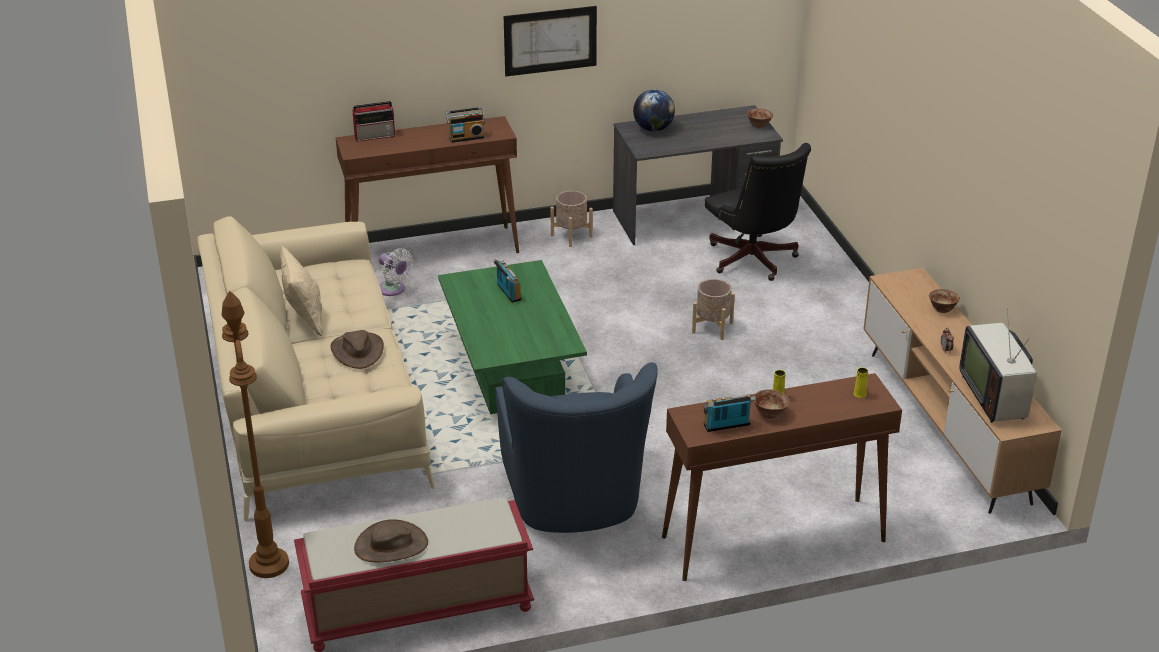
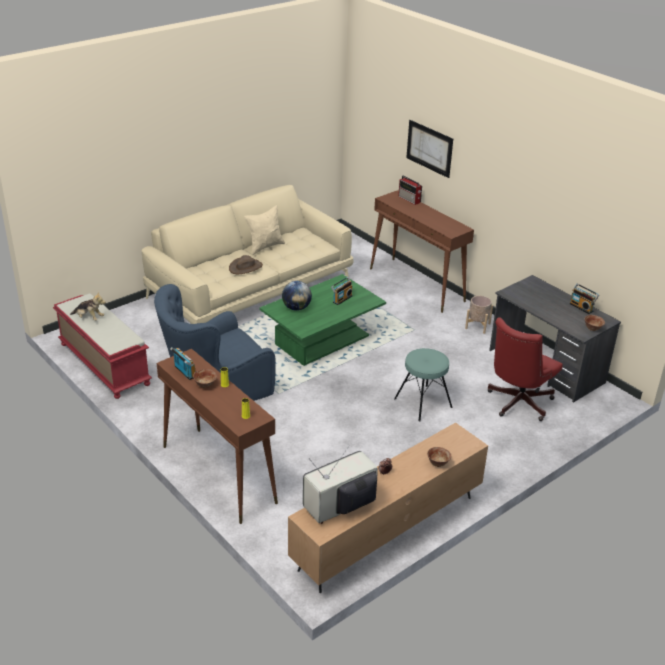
camera: 65 degrees right, 0 degrees up
brown floor lamp [222,291,289,578] -> none
brown hat [354,519,428,562] -> plush toy [70,291,106,321]
white fan [379,248,413,296] -> none
radio [446,107,485,143] -> radio moved to [569,284,599,314]
picture [504,6,597,76] -> picture moved to [406,120,453,178]
globe [633,89,675,132] -> globe moved to [282,281,312,311]
beige planter [692,279,735,340] -> turquoise stool [394,348,453,421]
black office chair [705,143,811,281] -> red office chair [488,317,563,421]

